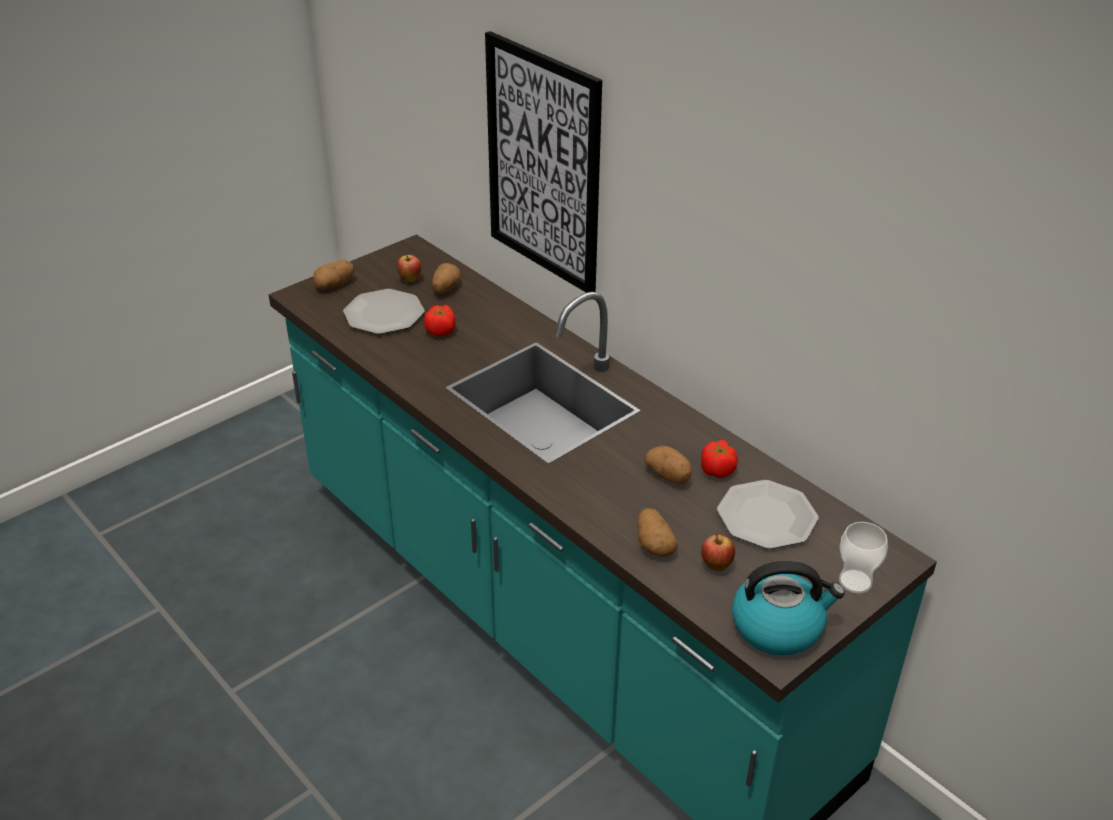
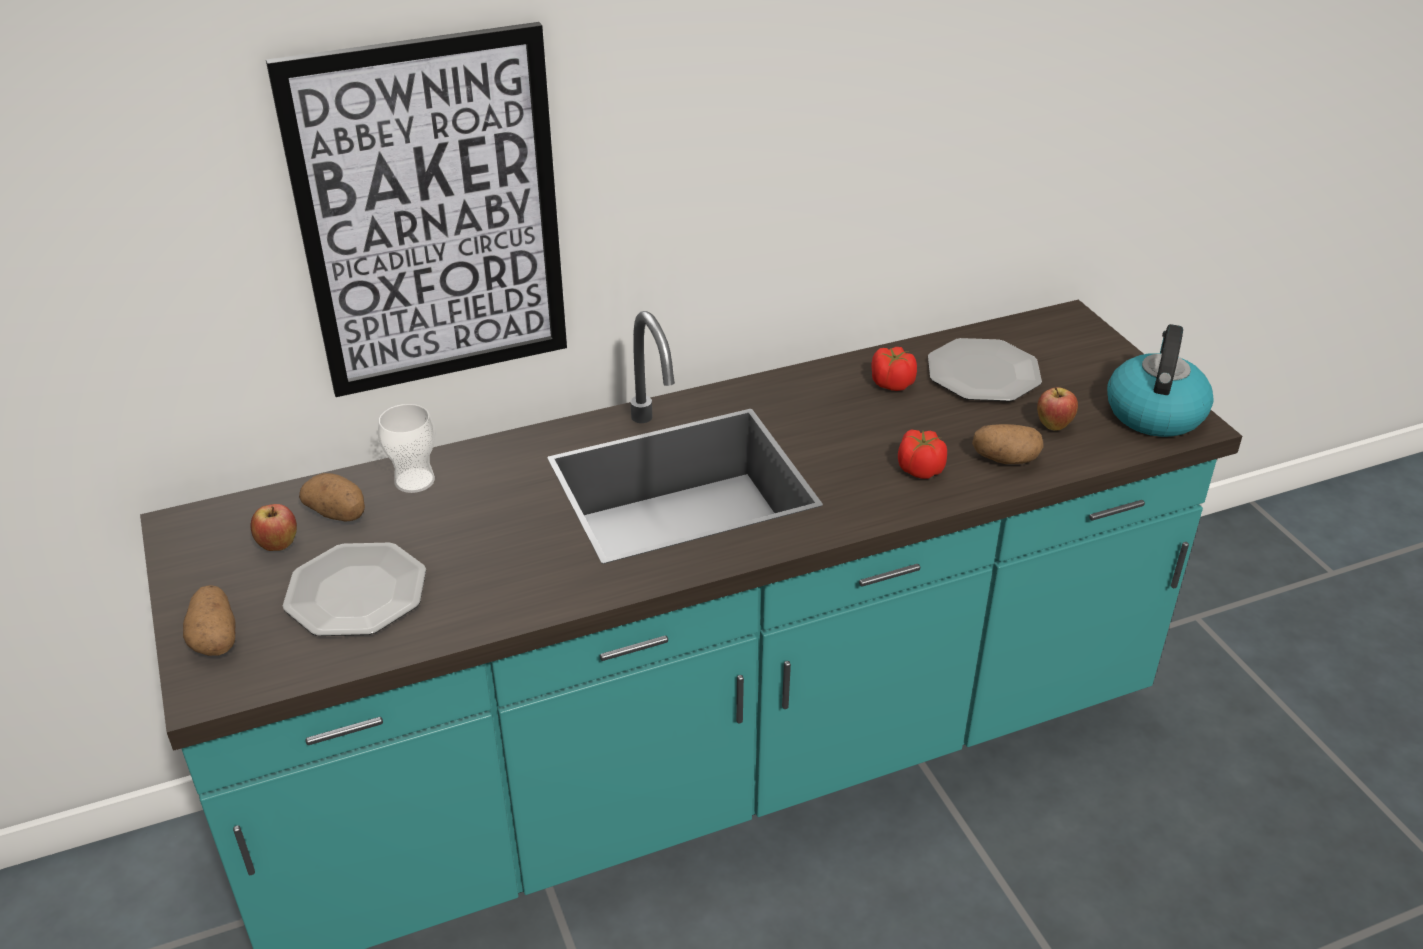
camera: 70 degrees left, 0 degrees up
tomato [424,305,455,337] -> tomato moved to [898,429,947,479]
potato [644,445,691,484] -> none
cup [839,522,888,594] -> cup moved to [378,404,436,493]

